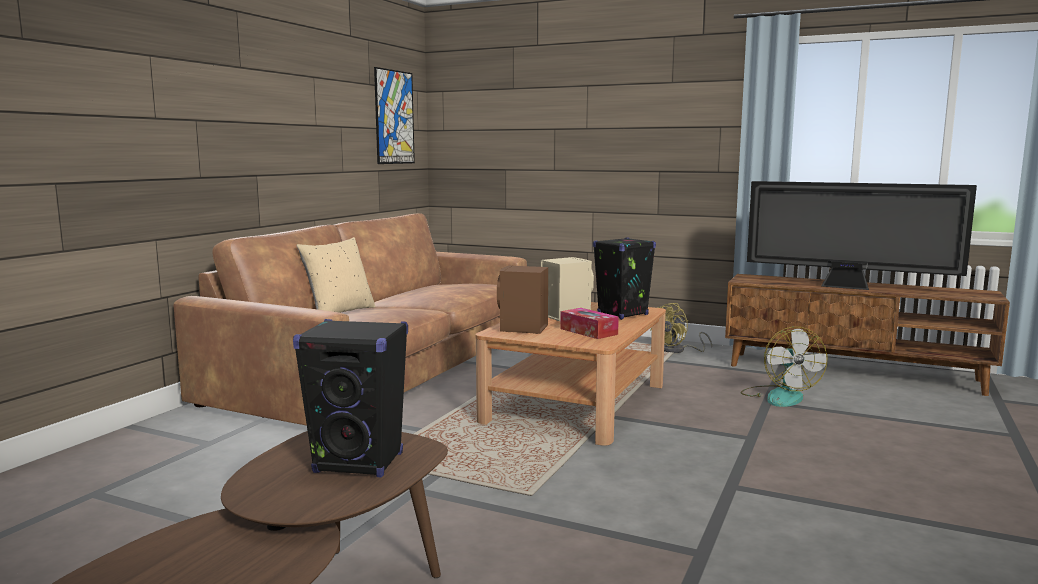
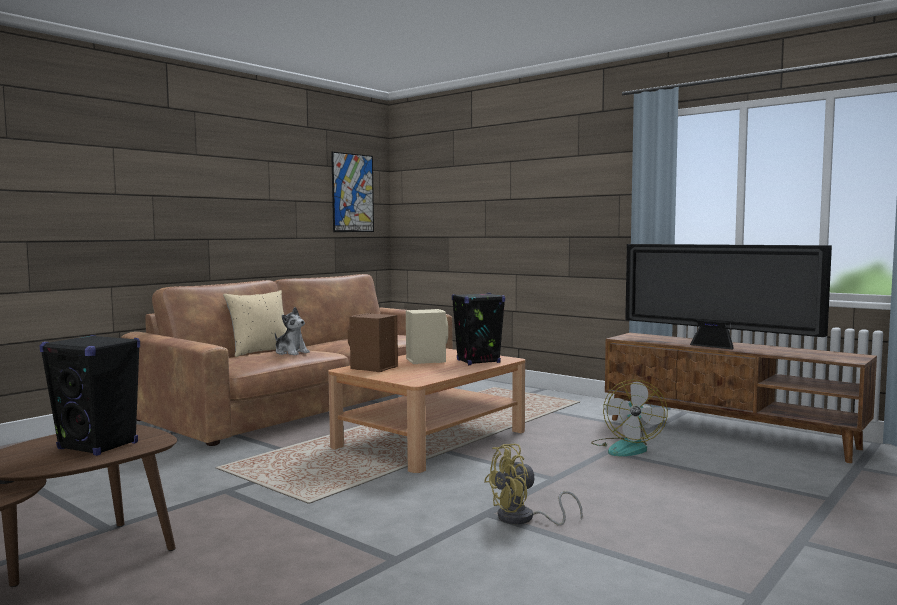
camera: 15 degrees right, 5 degrees down
tissue box [560,308,619,339] -> none
yellow fan [651,303,712,353] -> yellow fan moved to [484,444,582,526]
none -> plush toy [275,307,310,355]

